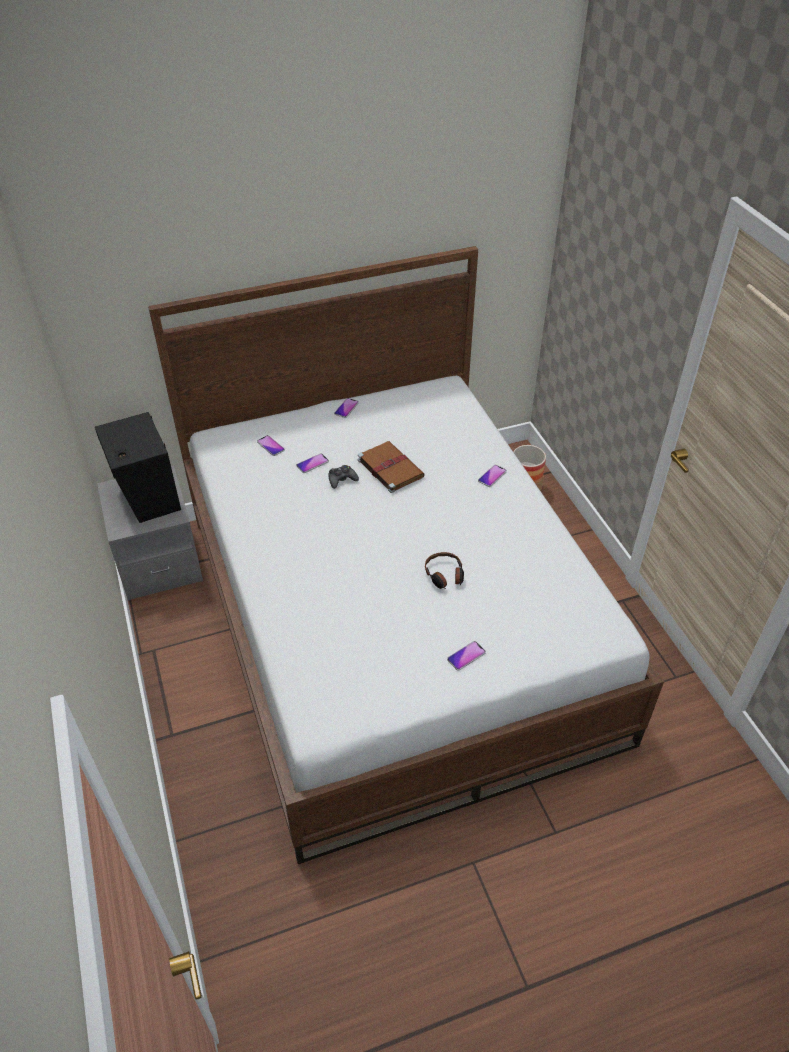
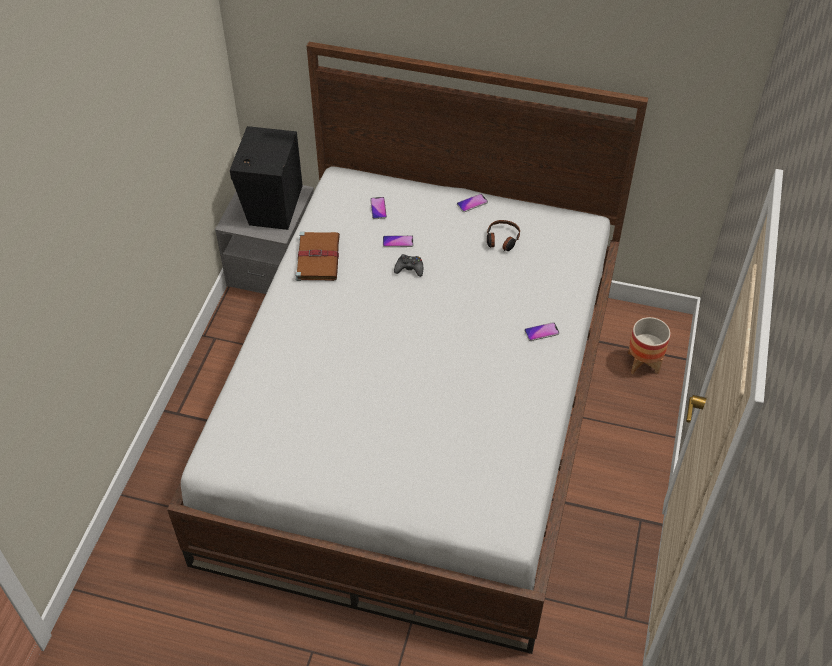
camera: 35 degrees right, 5 degrees up
brown book [358,441,425,493] -> brown book moved to [296,232,340,281]
headphones [425,552,464,589] -> headphones moved to [487,220,520,251]
phone [447,641,486,671] -> none

